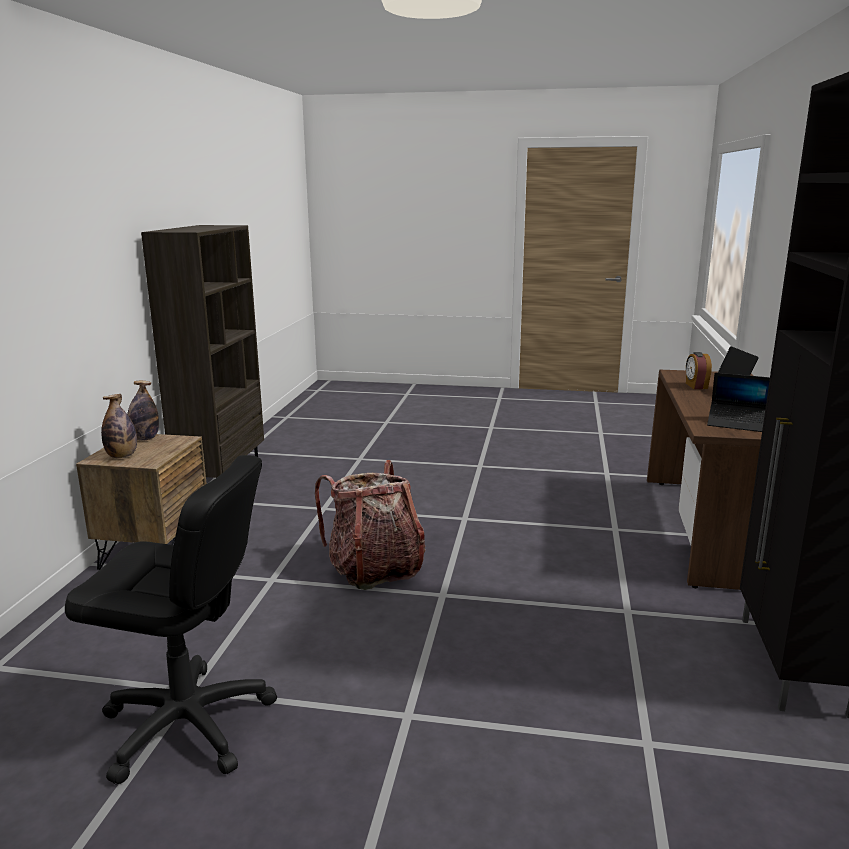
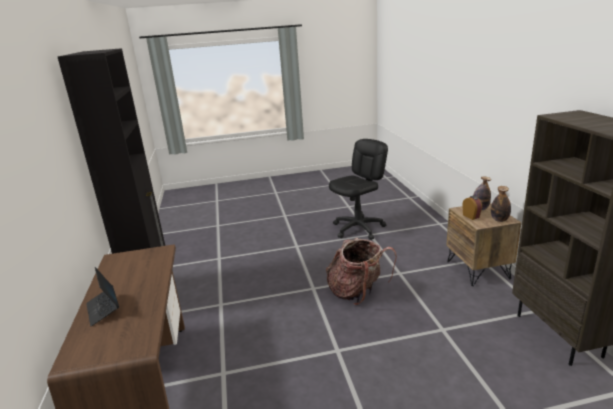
camera: 160 degrees right, 5 degrees up
black office chair [65,455,277,784] -> black office chair turned 150 degrees clockwise [329,139,388,240]
alarm clock [686,352,712,389] -> alarm clock moved to [462,196,482,220]
laptop [707,373,770,432] -> none

